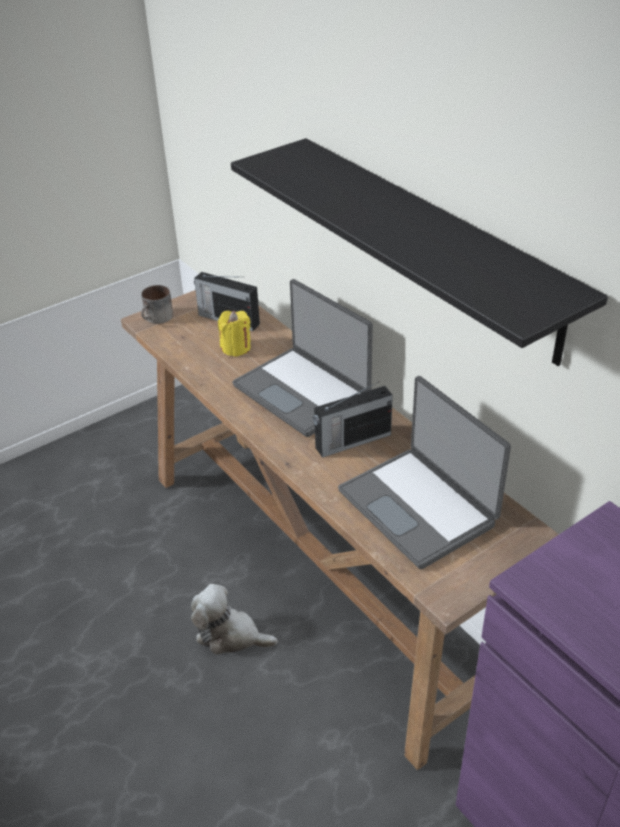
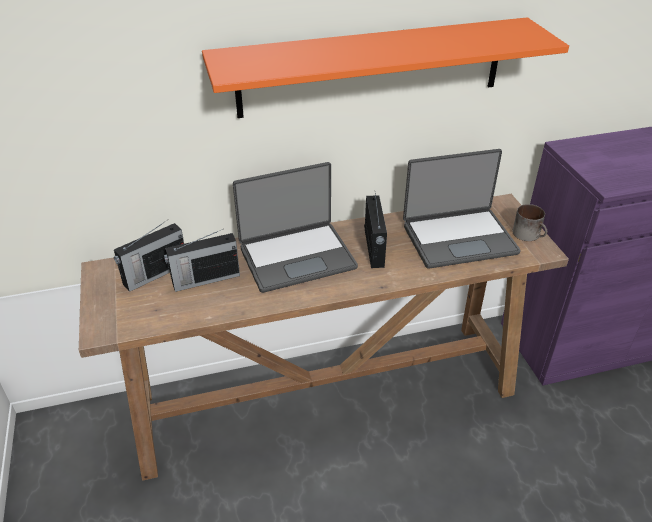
camera: 70 degrees left, 0 degrees up
mug [141,285,173,324] -> mug moved to [512,204,548,241]
plush toy [191,584,278,655] -> none
yellow candle [218,311,251,357] -> radio [164,229,240,292]
black shelf [231,138,608,366] -> orange shelf [202,17,569,118]

